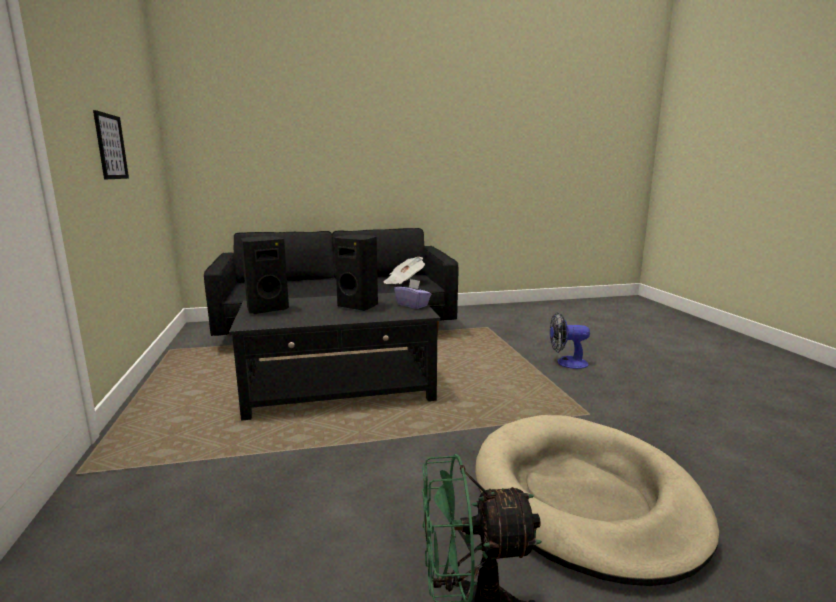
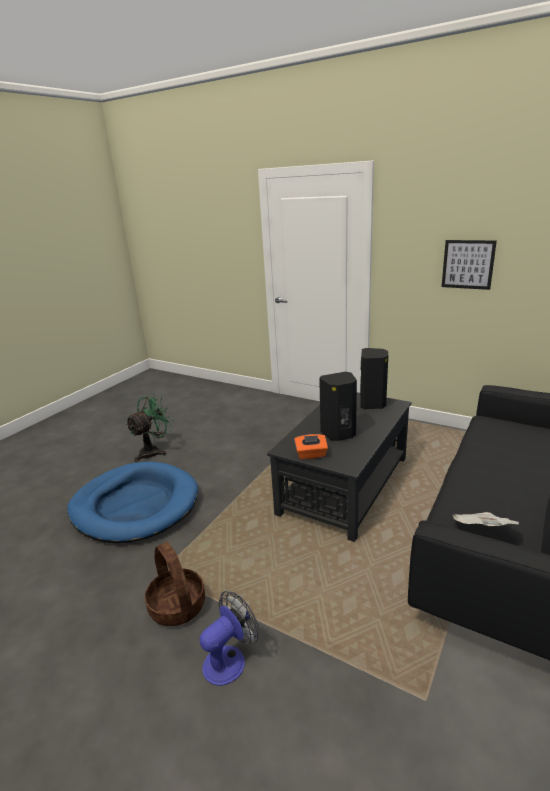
camera: 135 degrees right, 10 degrees up
purple tissue box [394,279,431,309] -> orange tissue box [294,434,328,460]
beige dog bed [475,415,719,586] -> blue dog bed [67,462,198,543]
none -> basket [145,542,205,626]

